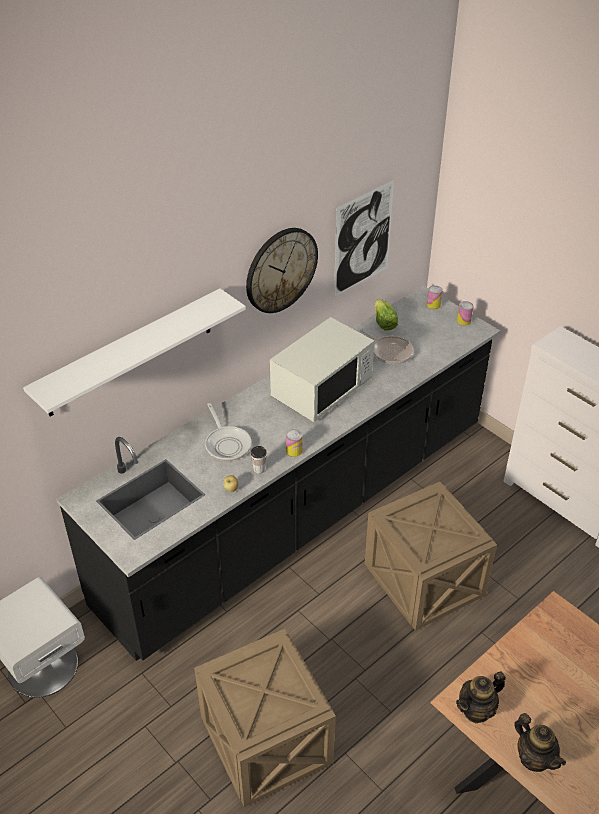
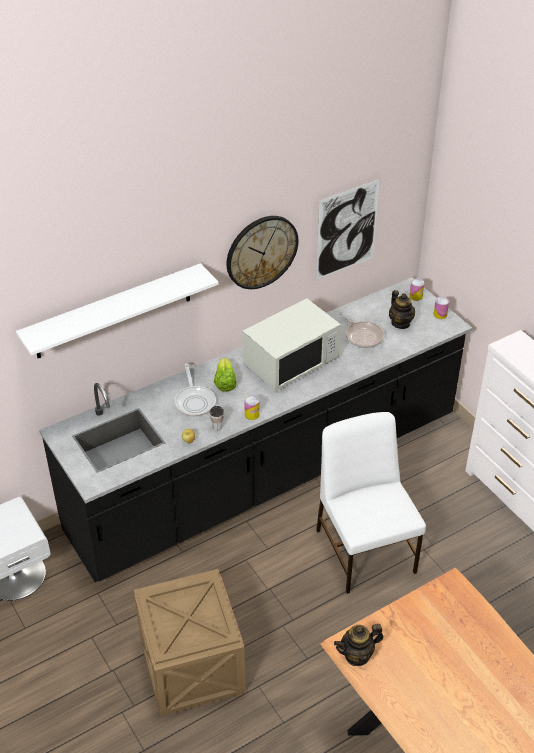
camera: 10 degrees right, 0 degrees up
crate [365,482,497,631] -> white chair [316,412,426,594]
lettuce [375,299,398,331] -> lettuce moved to [214,358,237,392]
teapot [514,713,566,772] -> teapot moved to [389,290,415,329]

